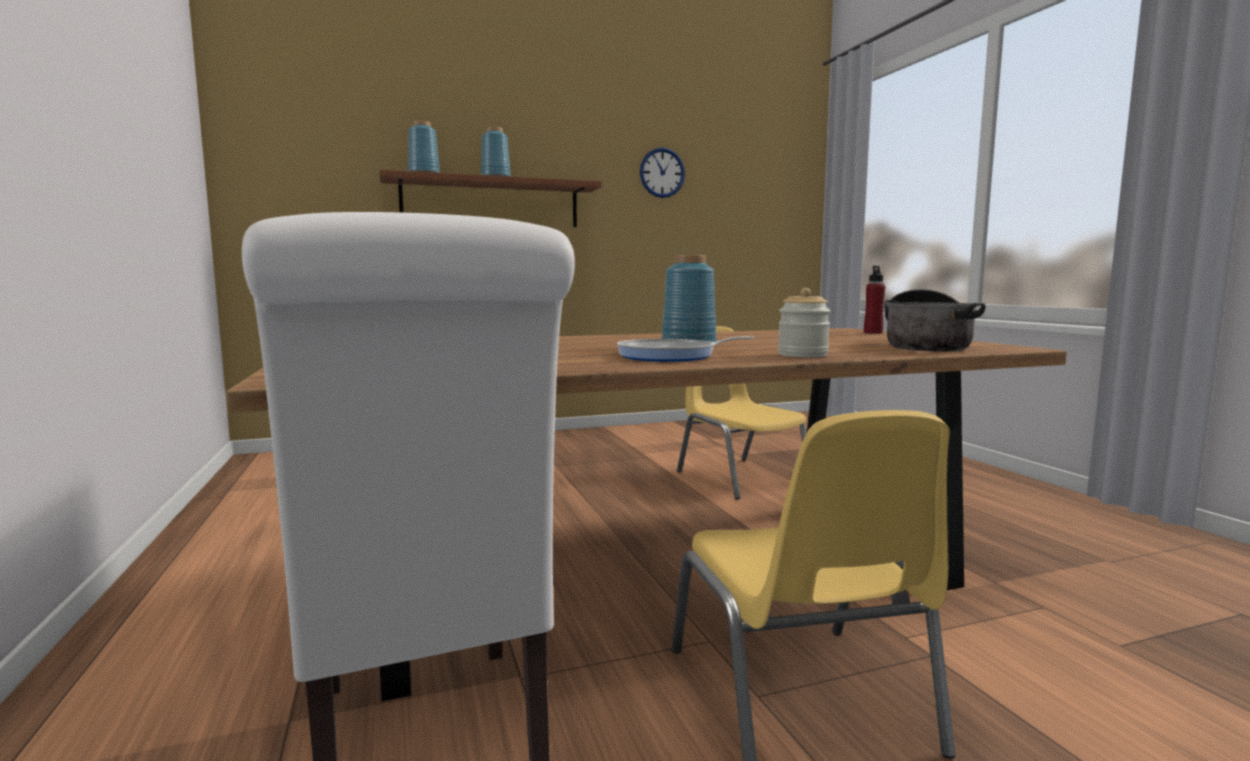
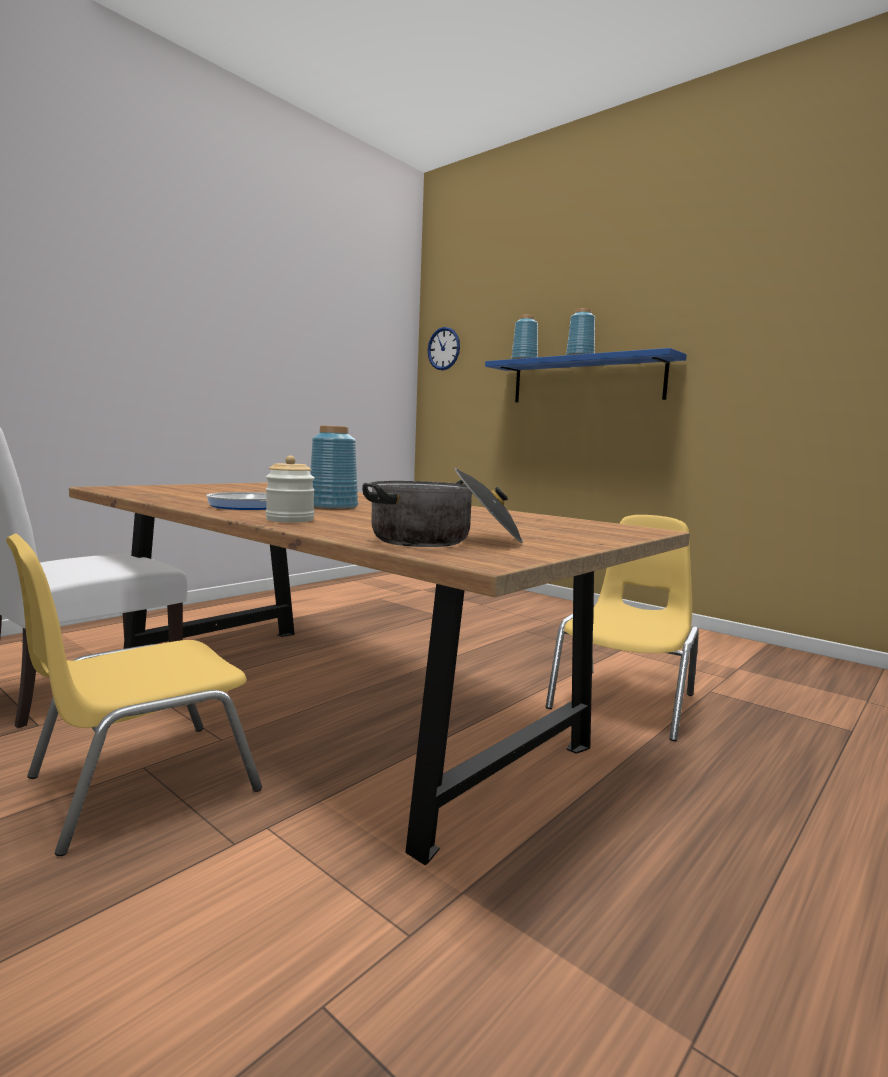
camera: 60 degrees right, 0 degrees up
brown shelf [379,170,602,227] -> blue shelf [485,348,687,402]
wall clock [640,148,685,198] -> wall clock moved to [428,327,460,370]
red bottle [864,266,885,334] -> none

